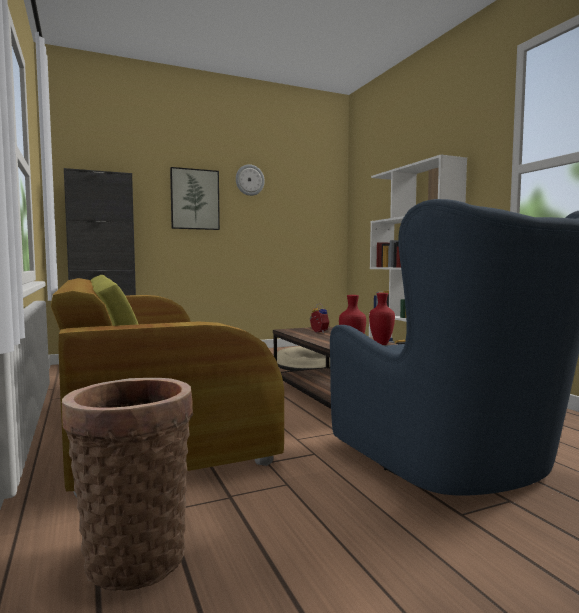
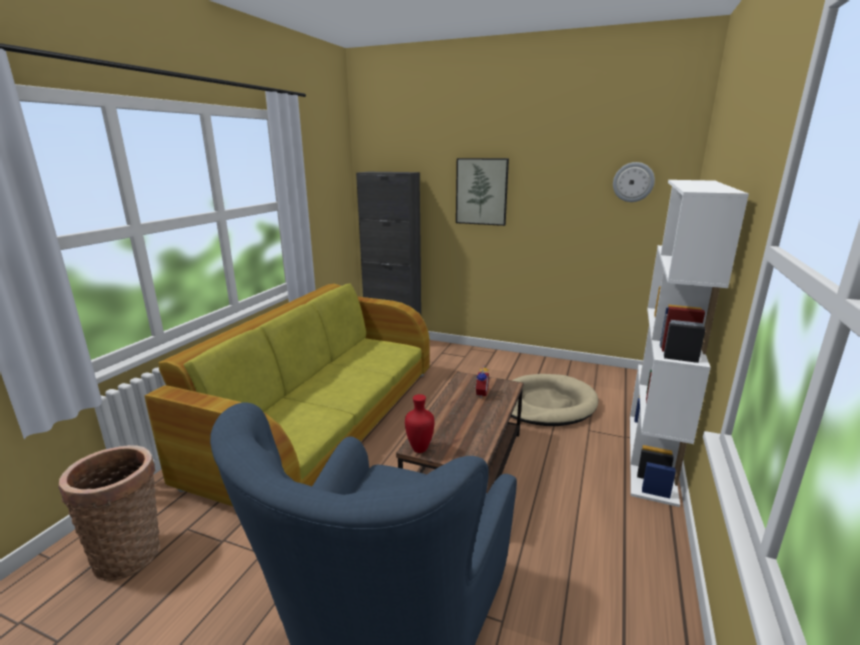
camera: 45 degrees right, 15 degrees up
wall clock [236,164,265,196] -> wall clock moved to [613,162,655,202]
red vase [369,293,395,345] -> none

